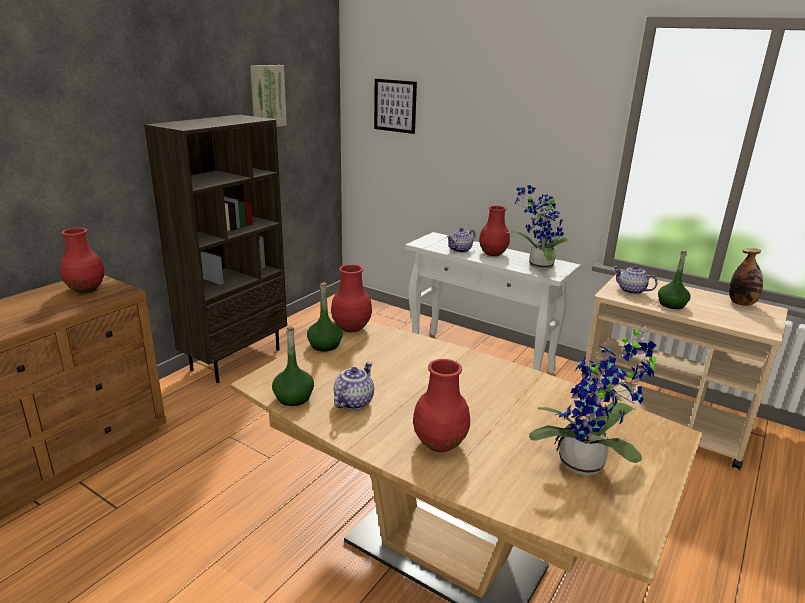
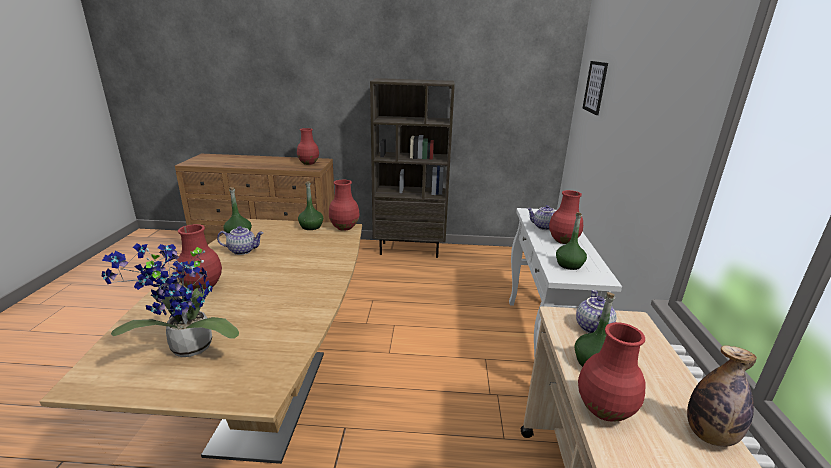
camera: 60 degrees right, 0 degrees up
picture [250,65,287,127] -> none
potted plant [507,185,568,270] -> green bottle [556,212,587,270]
none -> red vase [578,322,645,421]

